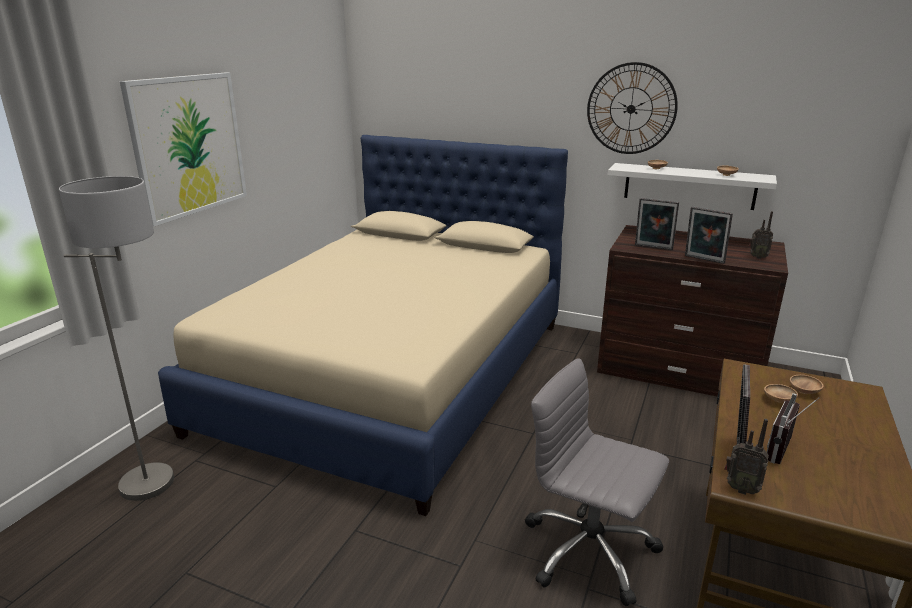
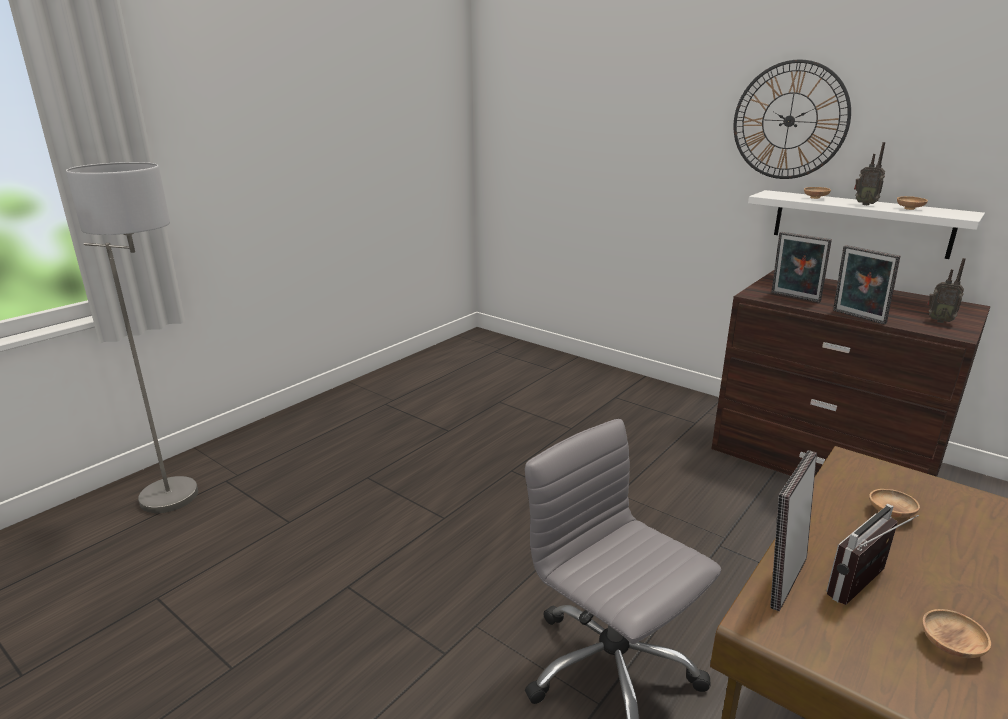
camera: 15 degrees right, 0 degrees up
picture [120,73,247,227] -> none
beige bed [158,135,568,516] -> none
radio [724,419,769,495] -> radio moved to [854,142,885,205]
brown bowl [790,375,824,394] -> brown bowl moved to [922,609,991,658]

